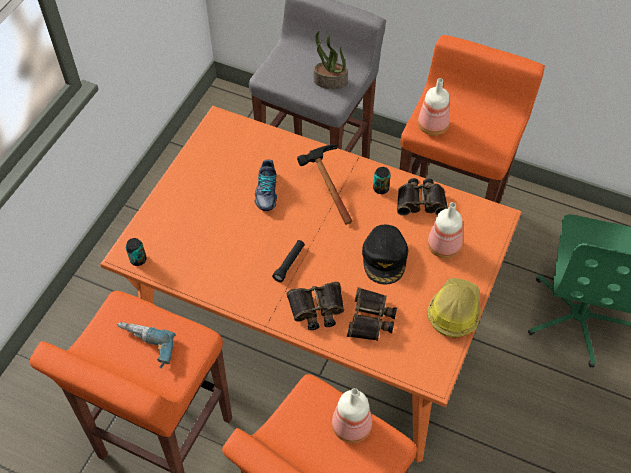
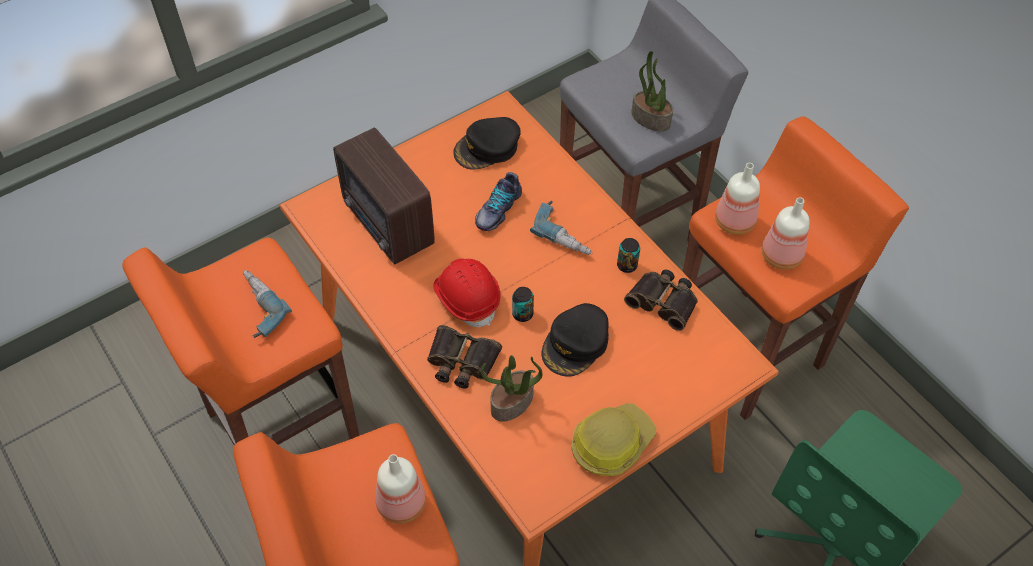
camera: 30 degrees right, 0 degrees up
can [126,238,147,266] -> can moved to [512,287,534,322]
black flashlight [272,240,305,282] -> red hard hat [434,258,500,327]
hammer [297,144,352,225] -> power drill [530,201,592,255]
binoculars [347,287,397,341] -> potted plant [480,355,543,422]
bottle [427,202,463,258] -> bottle moved to [762,197,810,270]
none -> radio [333,127,435,264]
none -> black cap [453,117,521,170]

